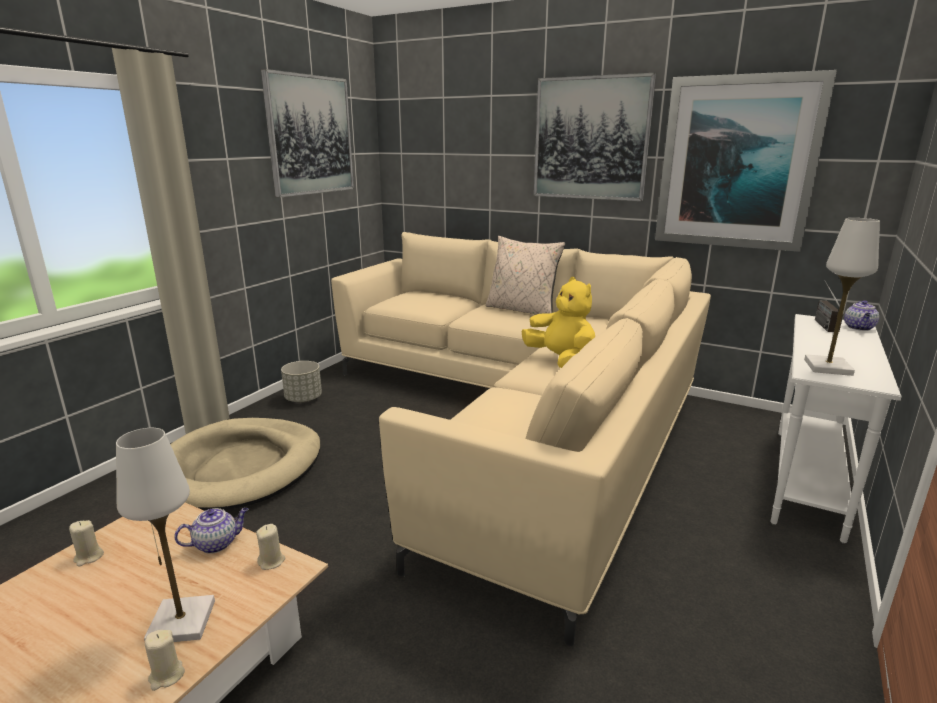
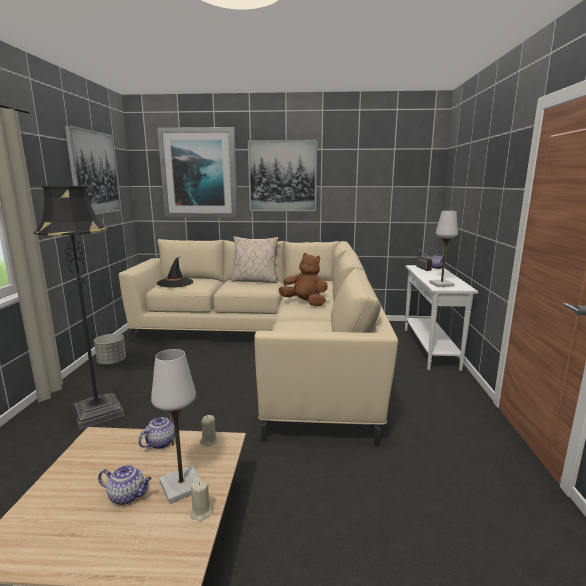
camera: 25 degrees left, 5 degrees down
beige candle [69,520,104,567] -> none
beige dog bed [170,418,320,511] -> black floor lamp [34,186,124,430]
yellow plush toy [522,277,595,368] -> brown plush toy [279,253,328,306]
picture [655,70,837,252] -> picture moved to [157,127,238,218]
none -> teapot [98,465,152,505]
none -> black hat [157,257,194,288]

